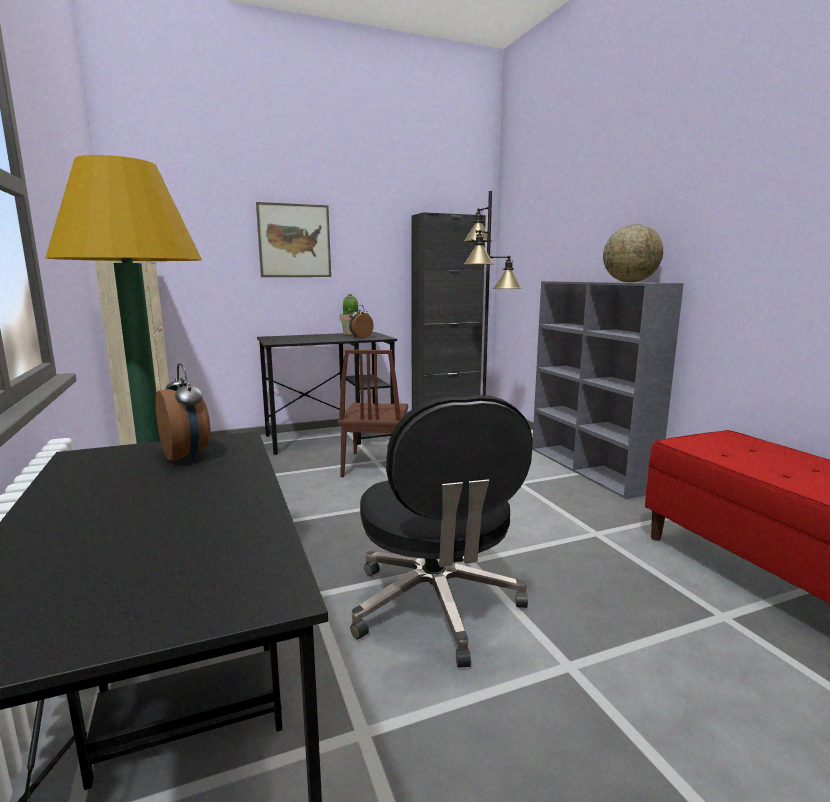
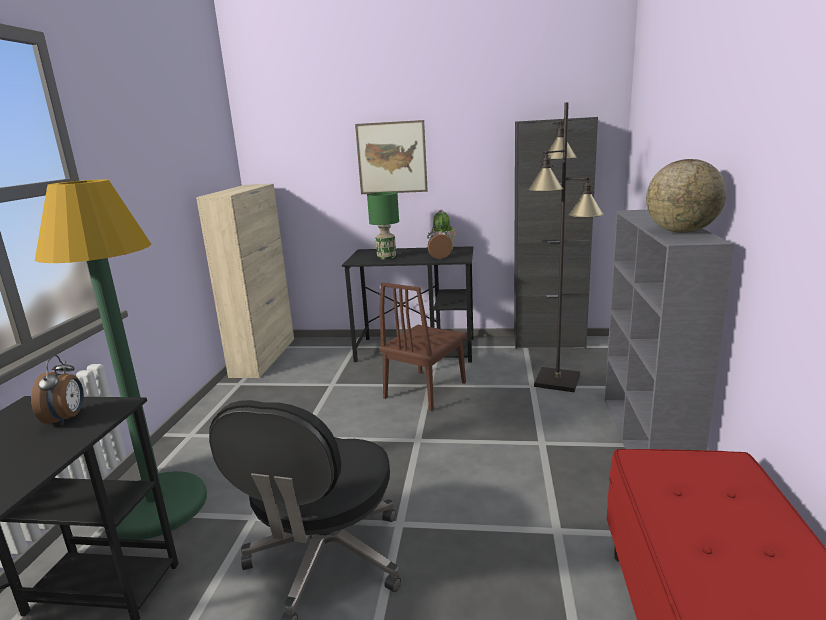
camera: 30 degrees right, 5 degrees up
none -> green table lamp [367,192,399,260]

